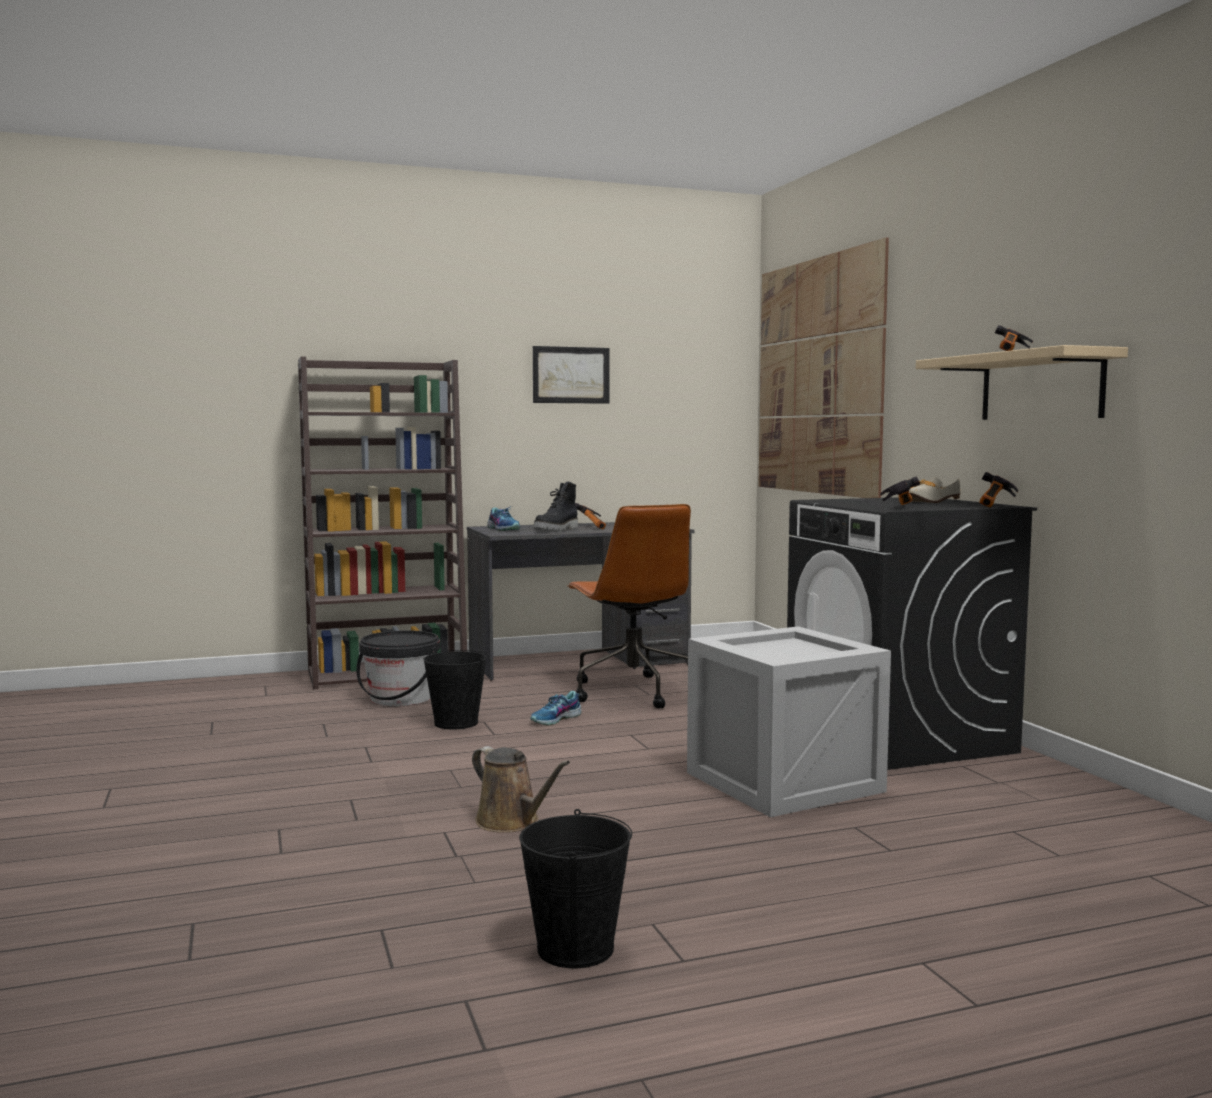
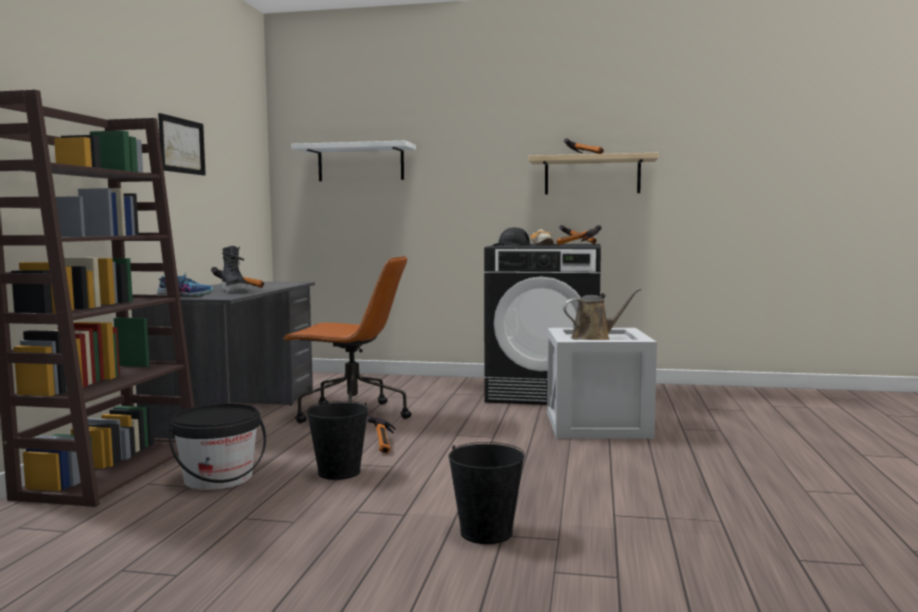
camera: 60 degrees left, 0 degrees up
brown watering can [472,746,570,833] -> brown watering can moved to [563,288,641,340]
black bucket [519,809,632,968] -> black bucket moved to [449,442,525,544]
shoe [530,691,582,726] -> hammer [367,415,396,454]
picture [758,238,889,498] -> white shelf [291,141,416,181]
none -> black cap [493,227,530,246]

